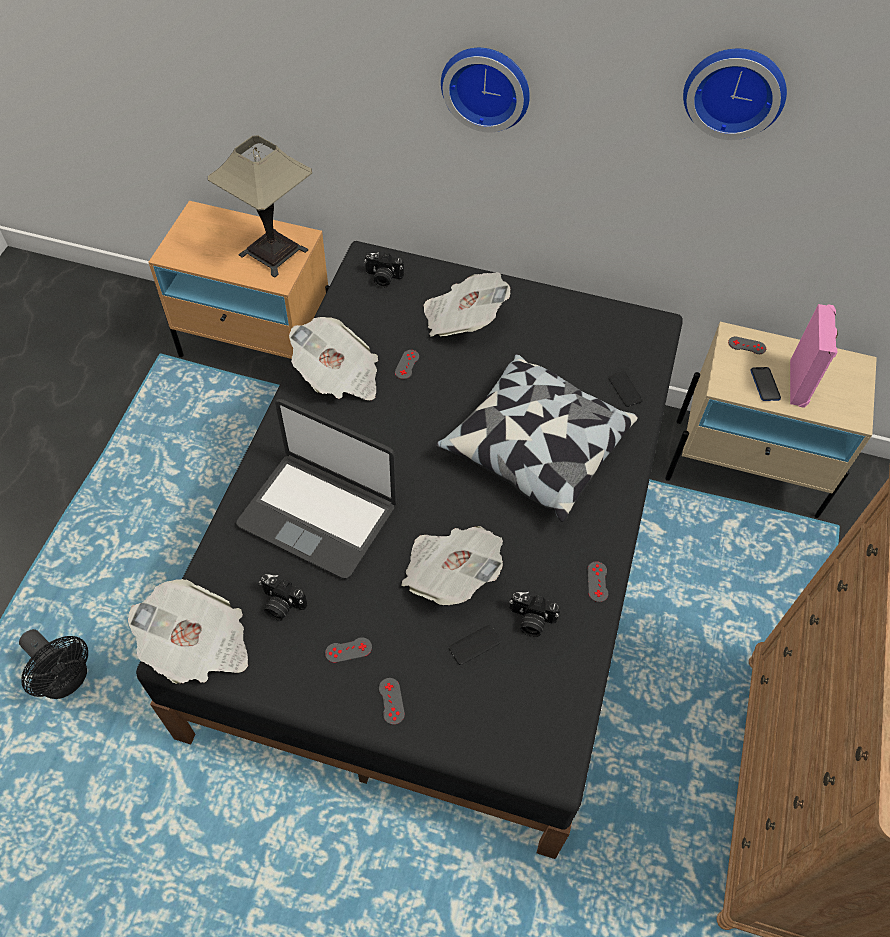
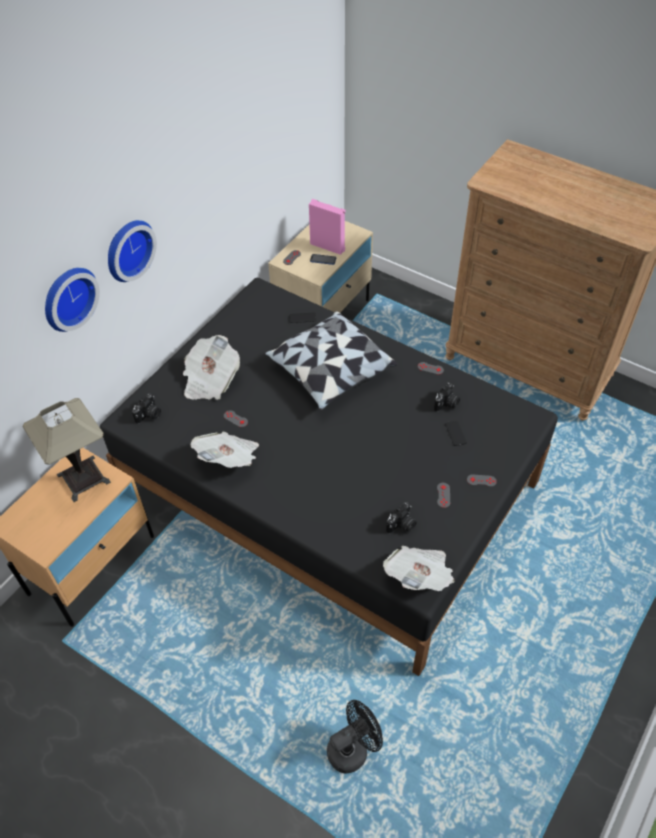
camera: 70 degrees left, 5 degrees down
laptop [236,399,396,579] -> none
newspaper [401,526,503,605] -> none
wall clock [683,49,787,140] -> wall clock moved to [45,268,100,332]

